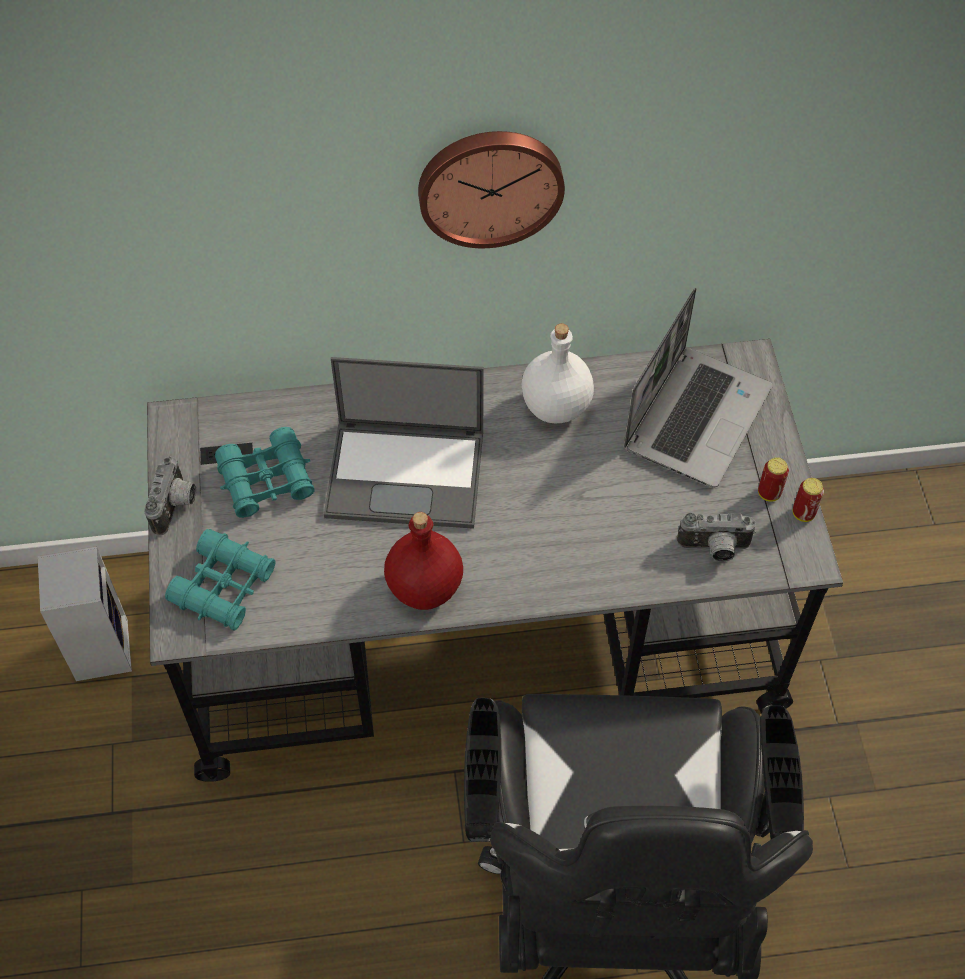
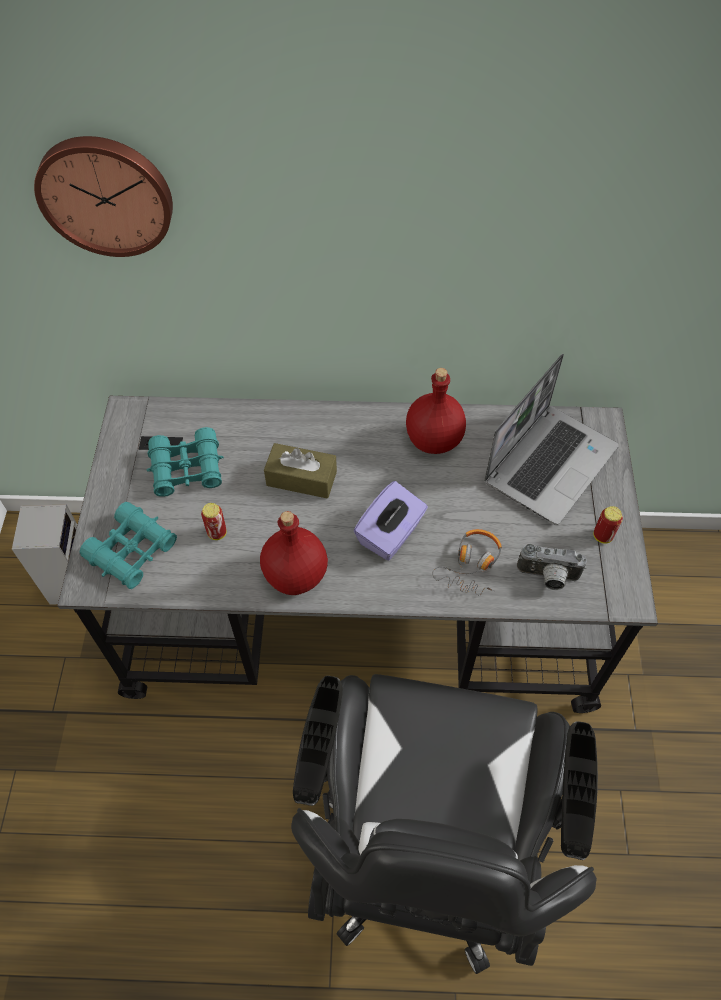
camera: 10 degrees right, 0 degrees up
camera [144,456,196,536] -> none
laptop [324,357,484,529] -> brown tissue box [264,443,337,499]
wall clock [418,131,565,248] -> wall clock moved to [34,136,173,257]
white bottle [522,323,594,423] -> red bottle [406,368,466,454]
can [793,478,824,522] -> can moved to [201,503,226,540]
none -> purple tissue box [353,481,428,560]
none -> headphones [433,529,502,595]

